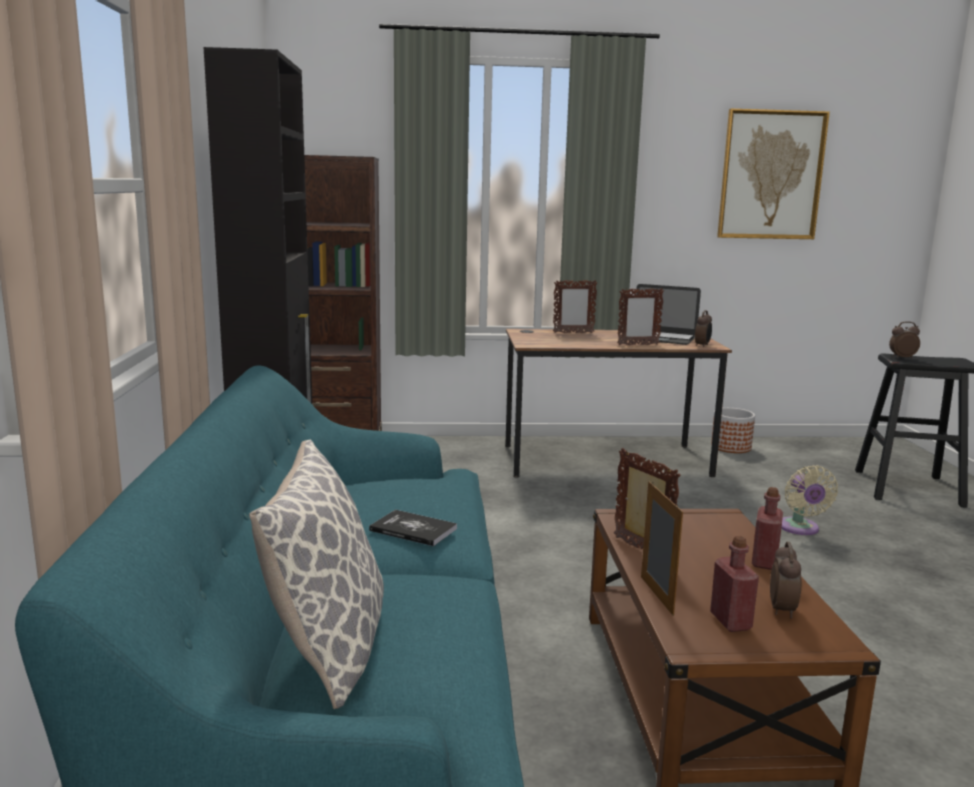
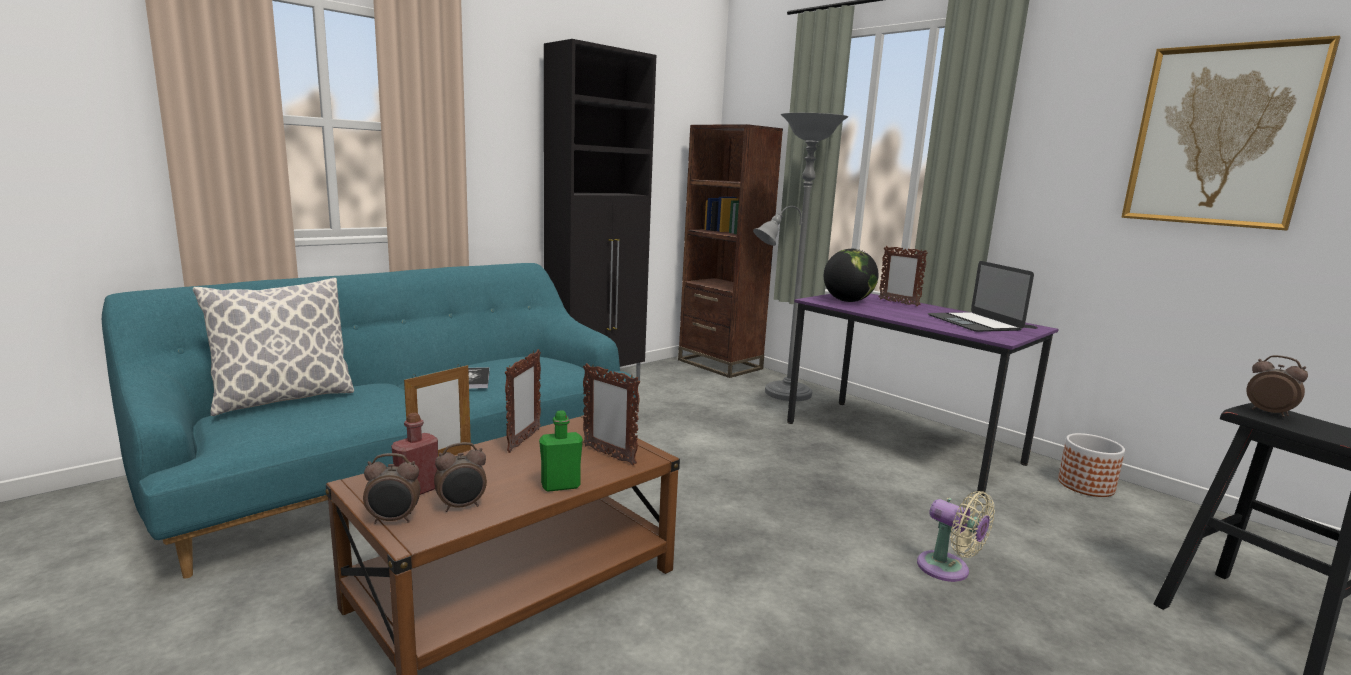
camera: 50 degrees right, 0 degrees up
brown desk [505,329,732,477] -> purple desk [787,294,1059,496]
picture frame [617,288,664,345] -> picture frame moved to [583,363,640,466]
alarm clock [695,310,712,347] -> alarm clock moved to [363,453,420,524]
red bottle [752,487,783,570] -> green bottle [539,410,583,492]
beige fan [781,465,838,535] -> beige fan turned 90 degrees counterclockwise [917,491,995,582]
none -> grey floor lamp [753,113,848,401]
none -> globe [824,249,878,302]

